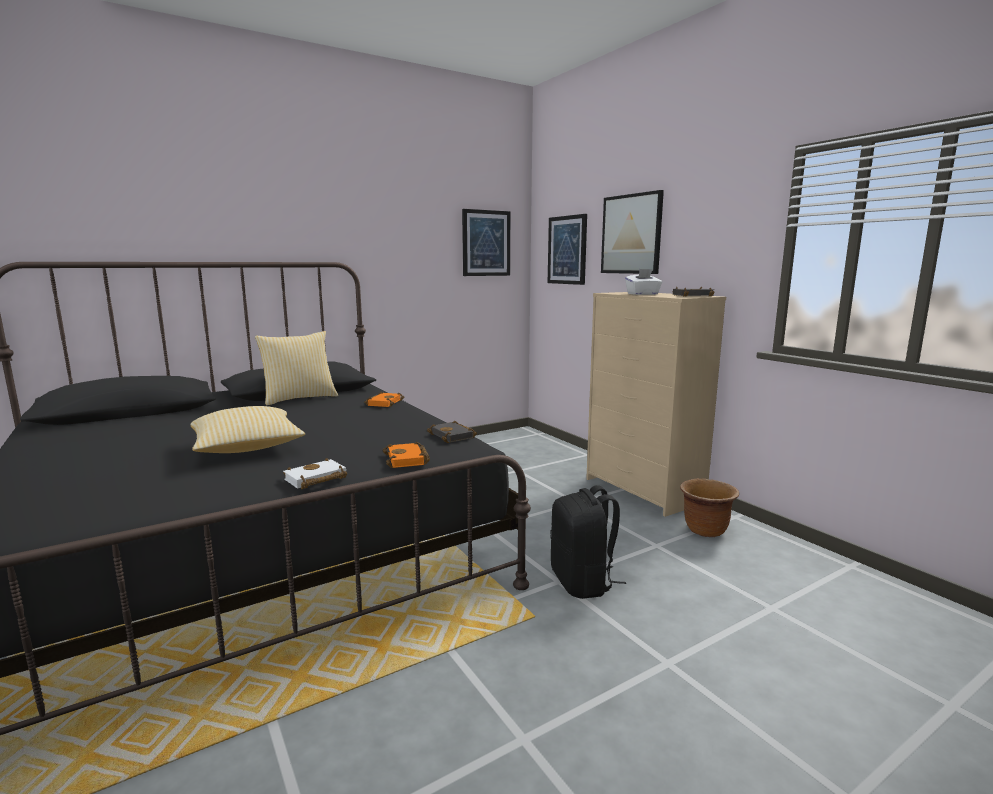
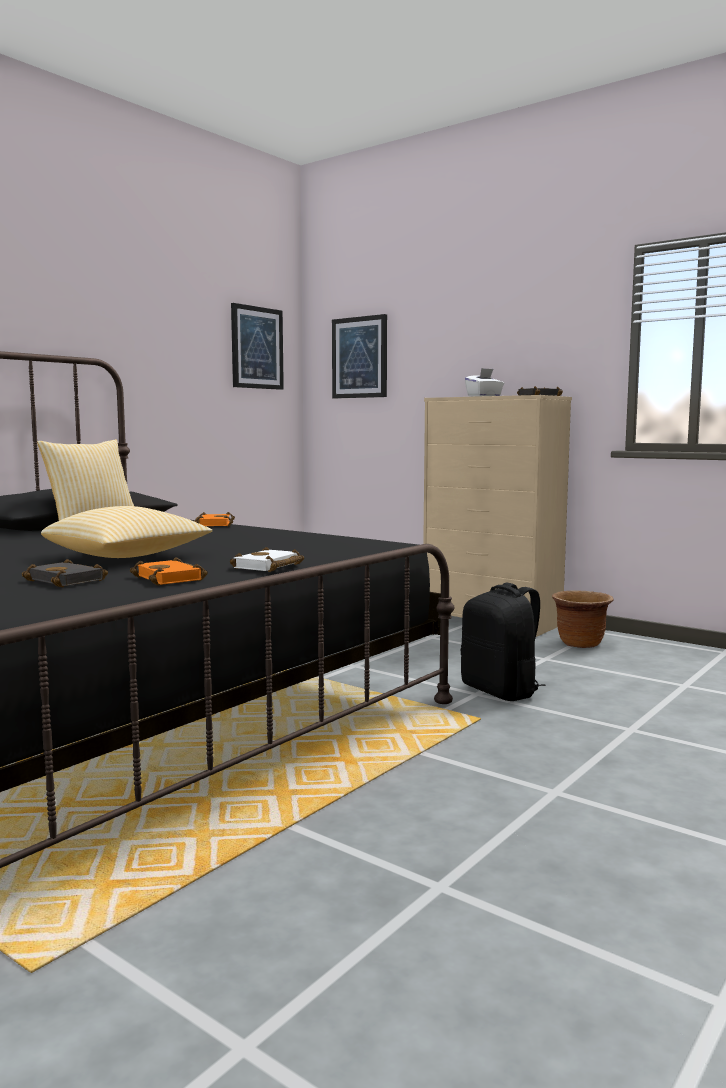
camera: 20 degrees left, 5 degrees down
orange book [383,442,430,468] -> orange book moved to [130,557,208,586]
black book [427,421,477,443] -> black book moved to [22,559,108,587]
picture [601,190,664,274] -> none

